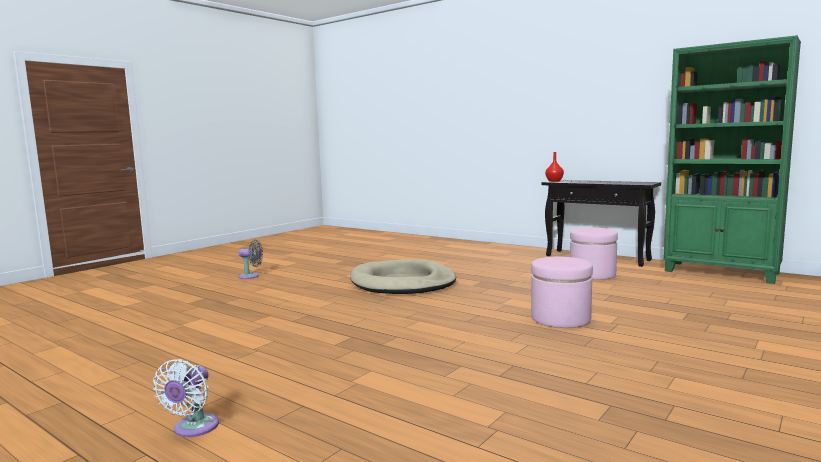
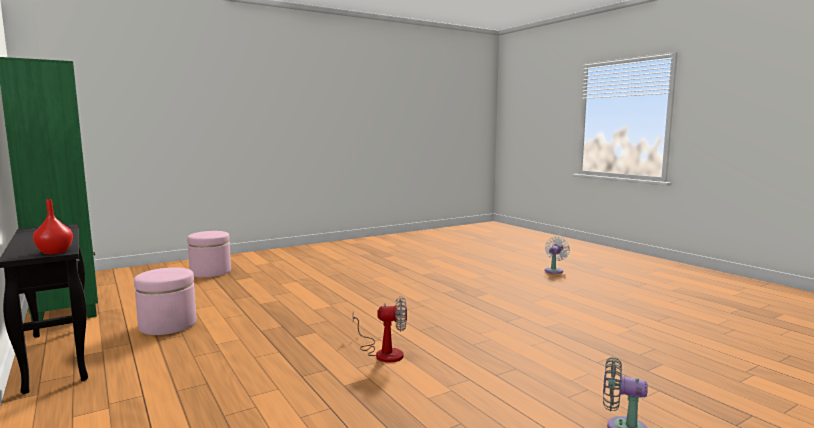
camera: 160 degrees left, 0 degrees up
beige dog bed [350,259,456,294] -> fan [353,296,407,363]
pink ottoman [531,257,593,328] -> pink ottoman moved to [187,231,231,278]

